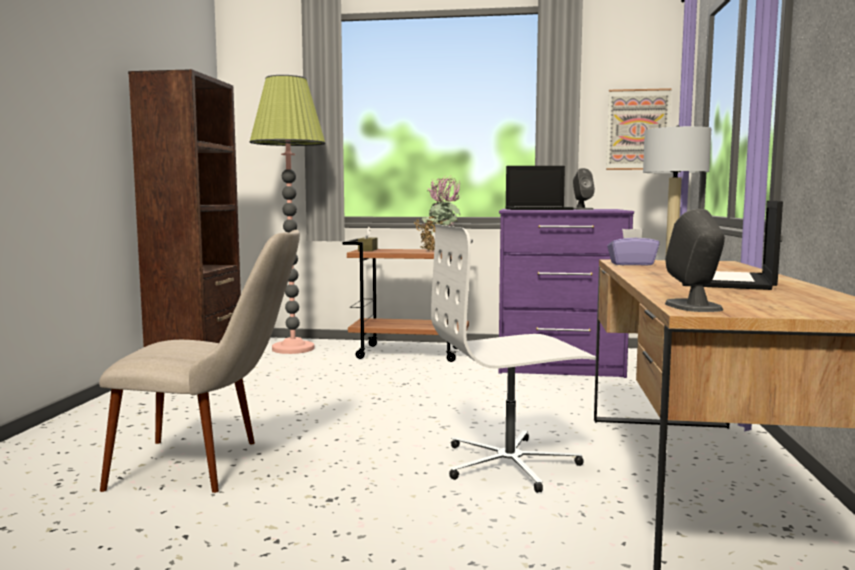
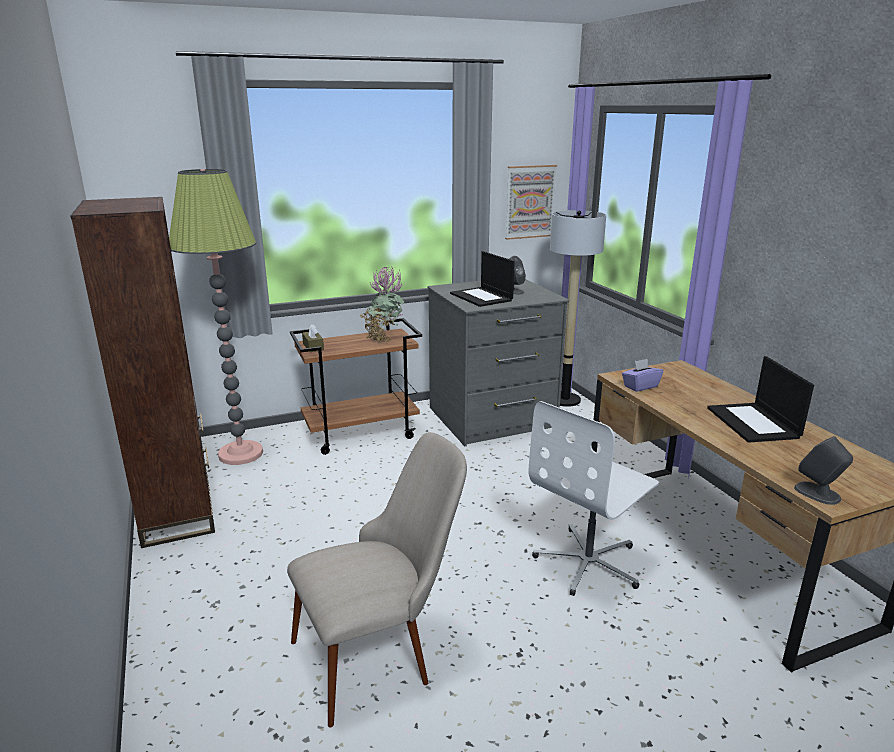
camera: 30 degrees left, 15 degrees up
purple dresser [498,209,634,378] -> grey dresser [427,279,569,446]
laptop [505,166,574,210] -> laptop turned 90 degrees clockwise [450,251,515,307]

